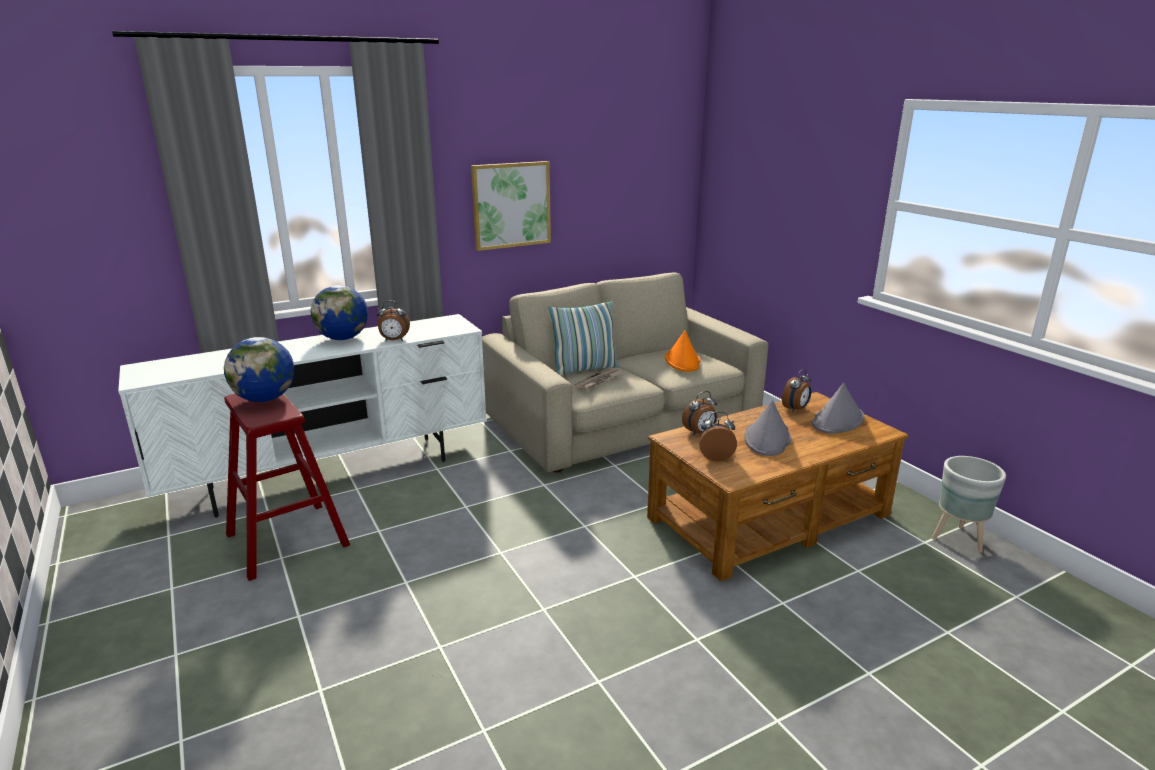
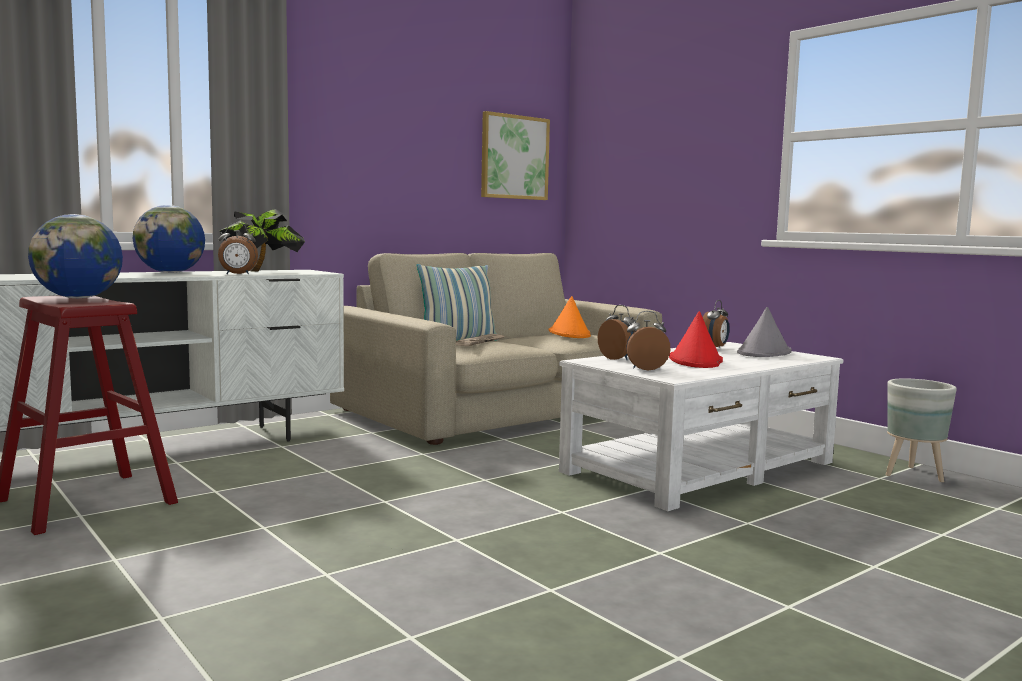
camera: 10 degrees left, 15 degrees down
picture [471,161,551,251] -> picture moved to [481,111,550,200]
brown coffee table [647,392,909,581] -> white coffee table [559,342,844,511]
alarm clock [682,391,717,436] -> alarm clock turned 90 degrees counterclockwise [598,305,636,360]
grey hat [744,400,791,456] -> red hat [669,311,723,368]
none -> potted plant [219,209,305,272]

